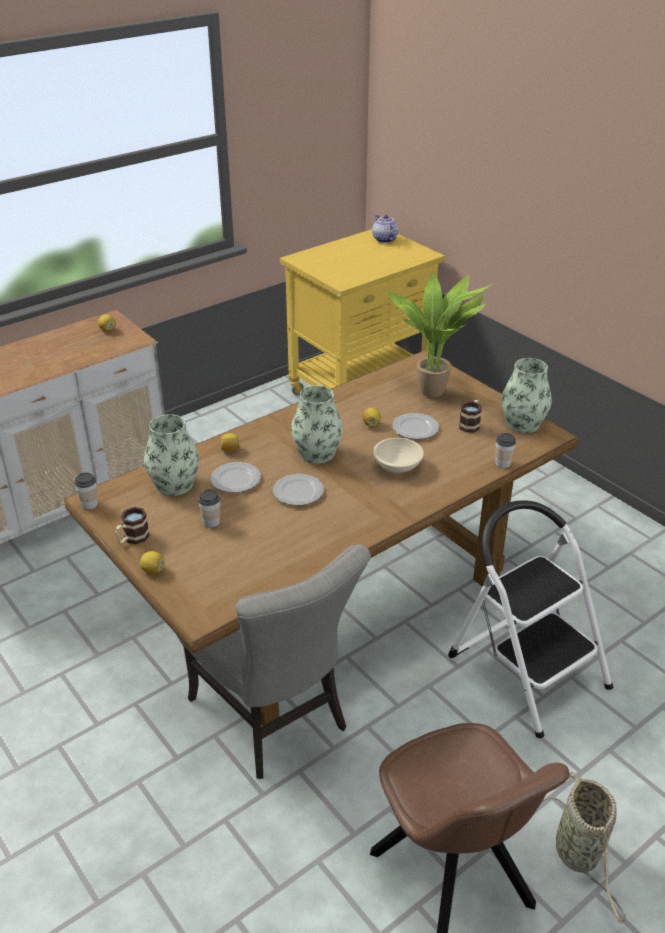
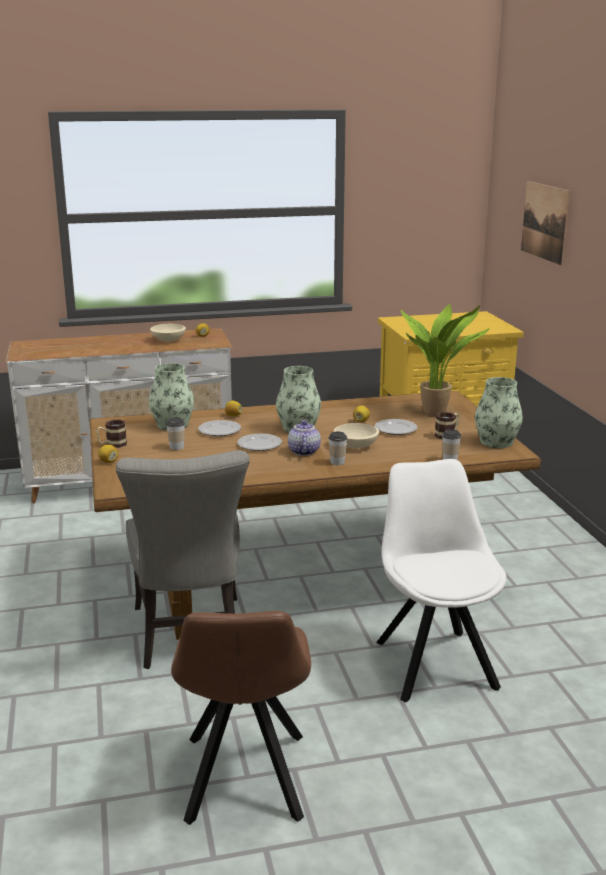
camera: 25 degrees right, 15 degrees down
cup [74,473,98,510] -> cup moved to [328,432,348,465]
teapot [372,214,398,243] -> teapot moved to [288,420,321,456]
step ladder [448,500,613,738] -> white chair [376,459,506,702]
basket [542,772,626,923] -> none
none -> beige bowl [150,324,186,342]
none -> picture [521,181,570,265]

